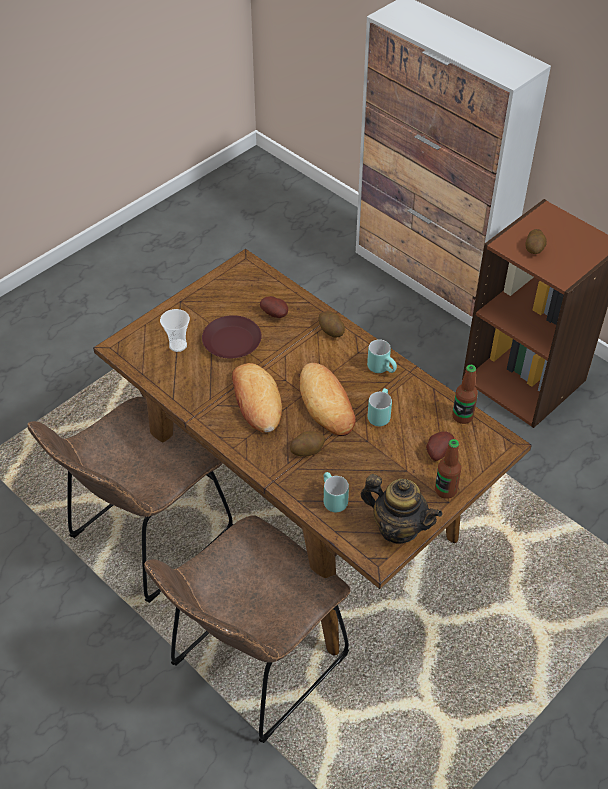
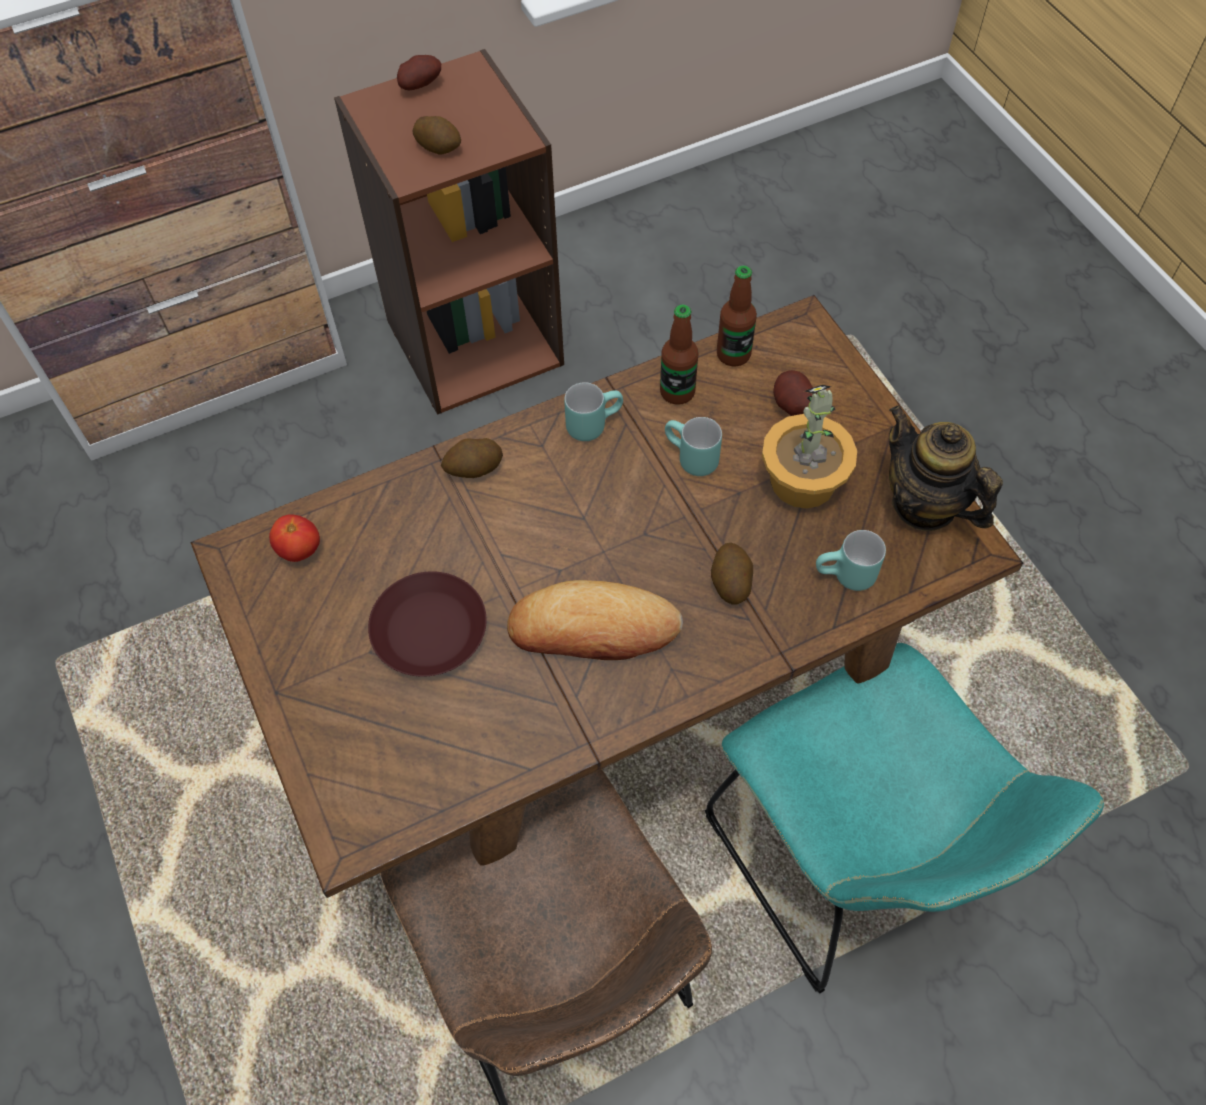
camera: 70 degrees left, 10 degrees up
brown chair [144,515,351,743] -> turquoise chair [705,643,1104,993]
cup [160,309,190,352] -> none
potato [260,296,288,318] -> potato moved to [397,55,441,90]
bread [300,363,356,436] -> none
teapot [361,474,443,544] -> teapot turned 90 degrees counterclockwise [889,405,1003,531]
bottle [435,439,461,499] -> bottle moved to [660,304,699,405]
none -> tomato [269,514,320,562]
none -> potted plant [762,384,857,509]

